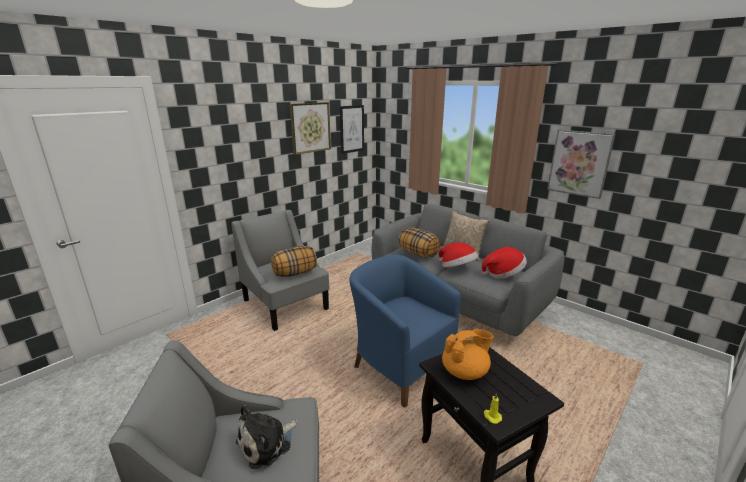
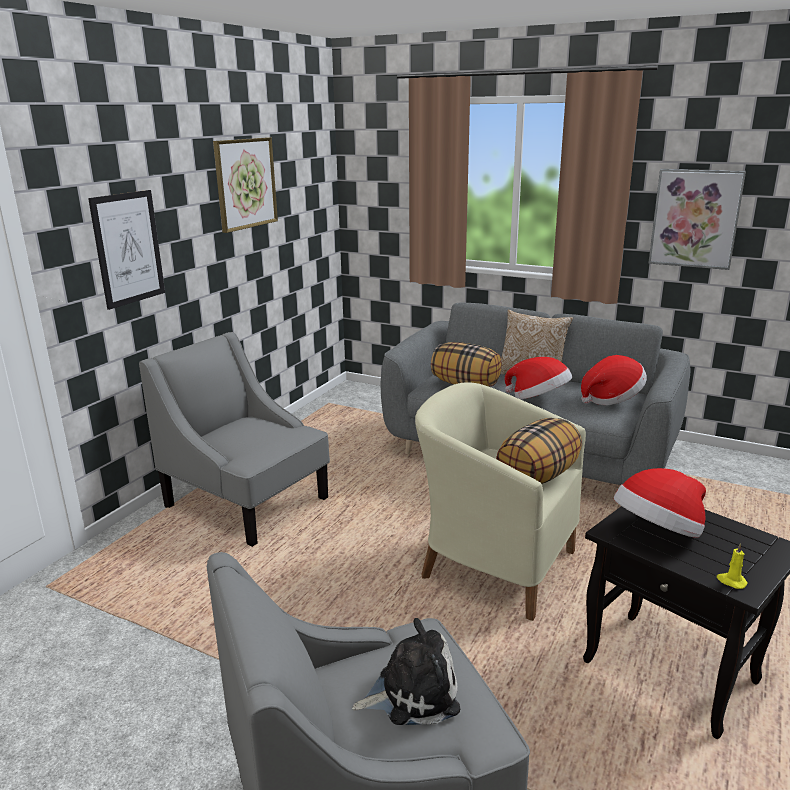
camera: 15 degrees left, 0 degrees up
plush toy [236,405,298,469] -> plush toy turned 135 degrees counterclockwise [352,618,460,725]
pillow [271,246,317,277] -> pillow moved to [496,418,582,484]
picture [340,105,364,154] -> picture moved to [88,190,165,310]
blue armchair [349,255,461,408] -> beige armchair [415,382,586,621]
orange teapot [442,329,494,380] -> hat [614,468,706,538]

